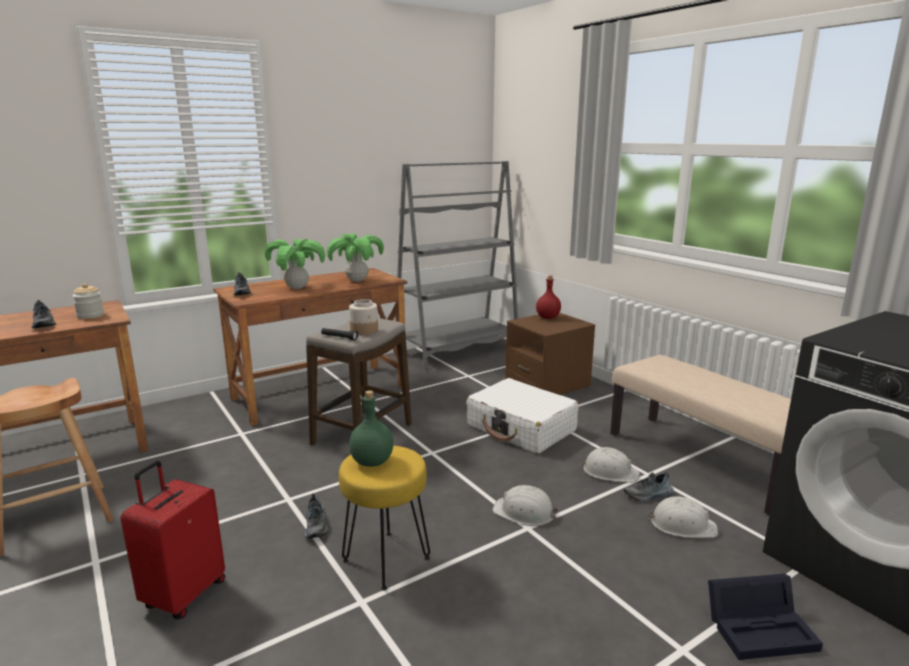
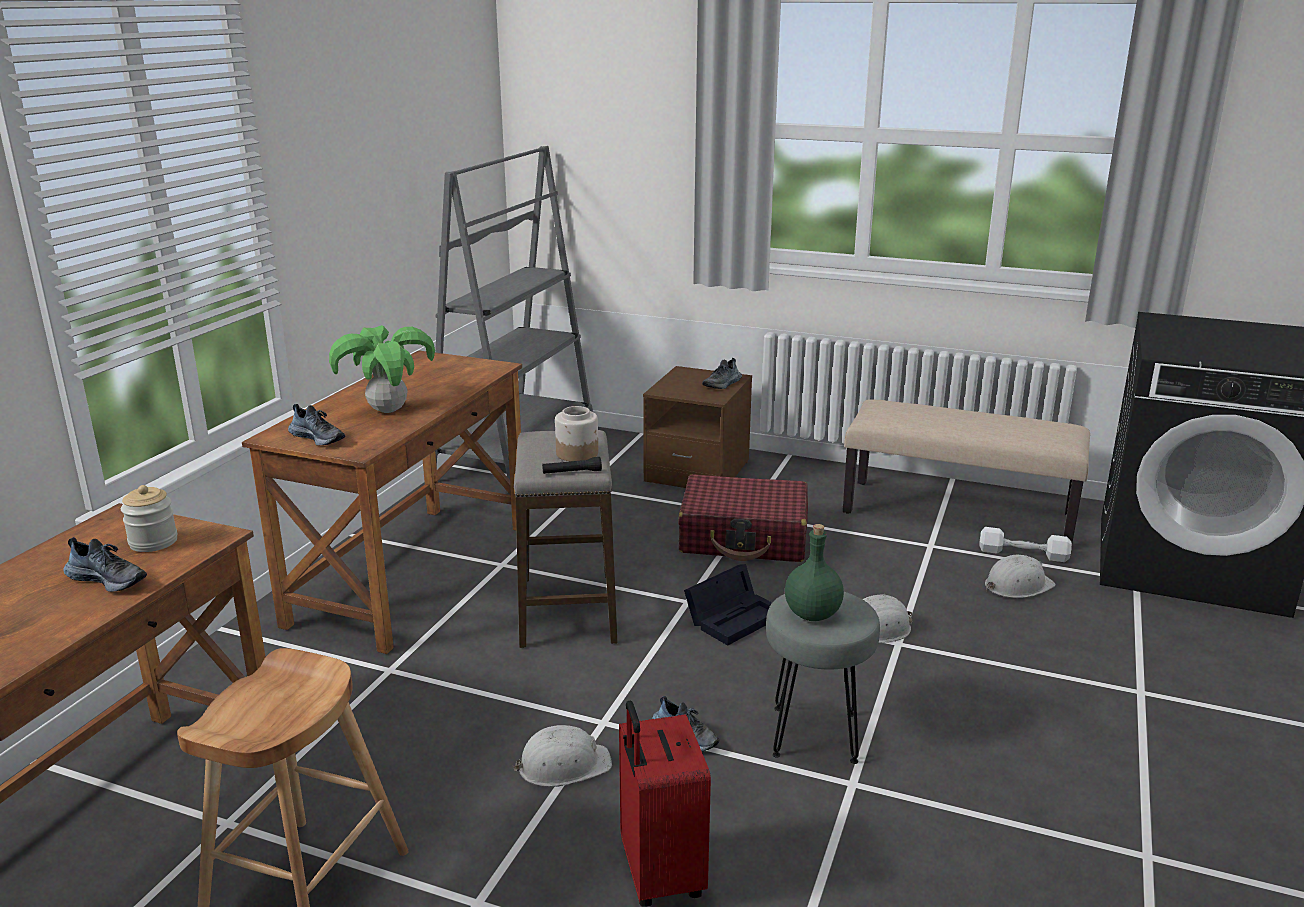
camera: 35 degrees left, 5 degrees up
potted plant [327,233,384,282] -> none
yellow stool [339,445,430,591] -> grey stool [766,592,880,764]
white suitcase [466,378,579,454] -> red suitcase [678,474,808,562]
red bottle [536,275,561,319] -> none
white hard hat [580,447,640,482] -> white hard hat moved to [513,725,612,787]
shoe [624,472,674,502] -> shoe moved to [702,358,742,389]
black storage box [708,574,823,660] -> black storage box moved to [684,564,772,646]
none -> white dumbbell [979,527,1072,562]

